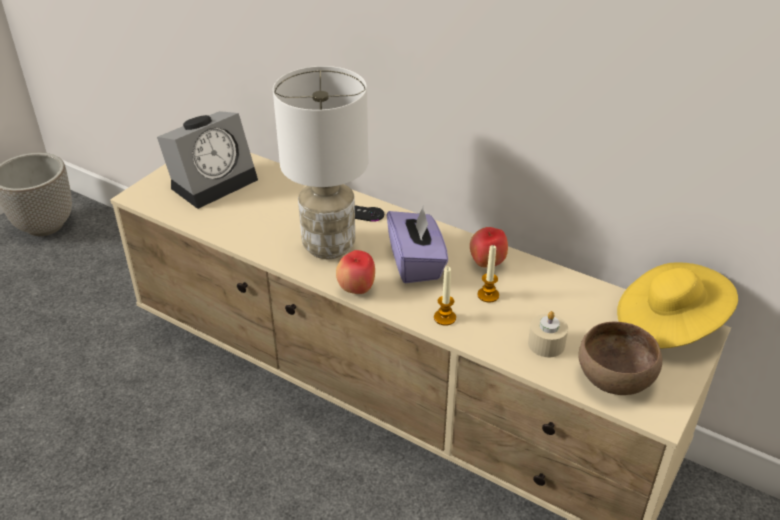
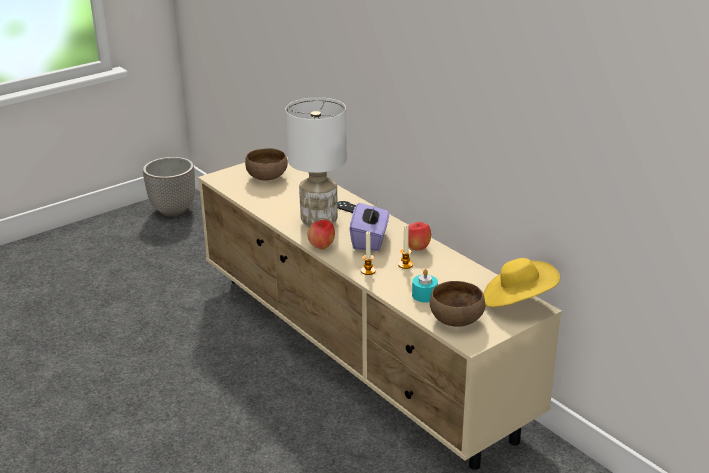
camera: 20 degrees right, 10 degrees down
alarm clock [157,111,258,209] -> brown bowl [245,148,288,180]
beige candle [528,311,568,357] -> turquoise candle [412,269,438,303]

